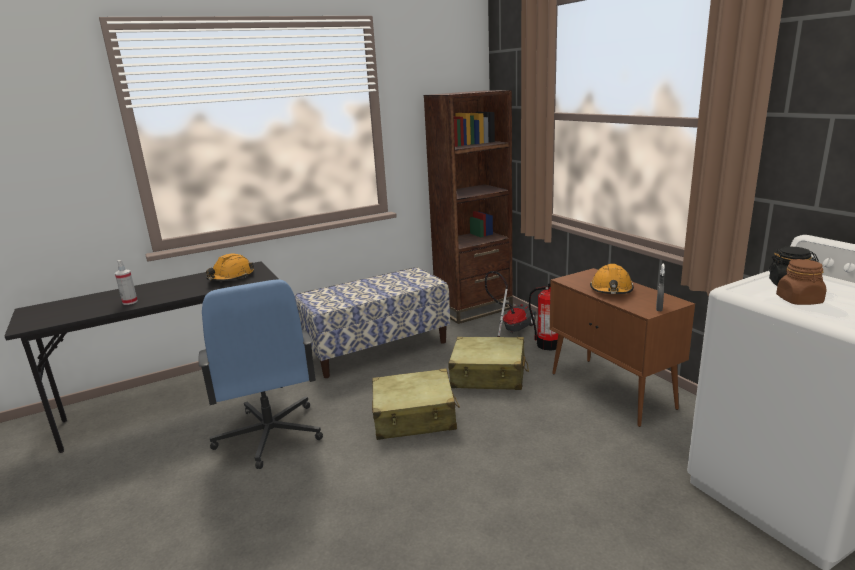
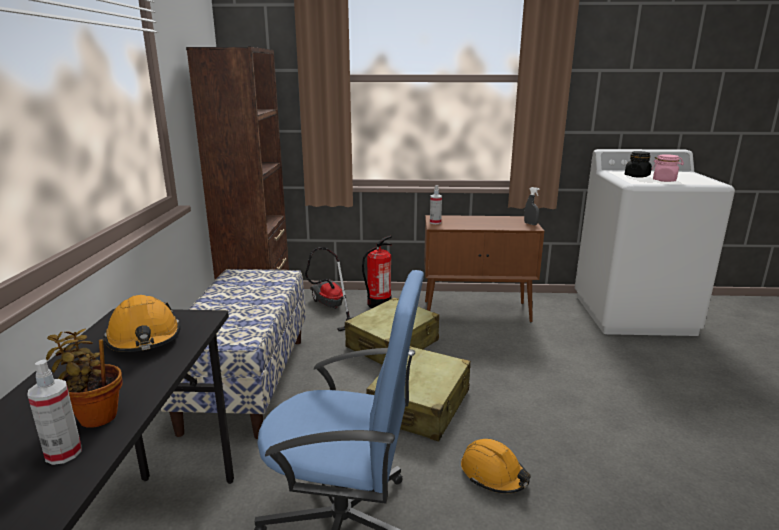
camera: 60 degrees left, 0 degrees up
orange hard hat [590,264,634,294] -> orange hard hat moved to [461,439,531,494]
brown jar [776,259,826,305] -> pink jar [651,154,684,182]
none -> potted plant [46,328,123,428]
none -> spray bottle [430,185,442,224]

